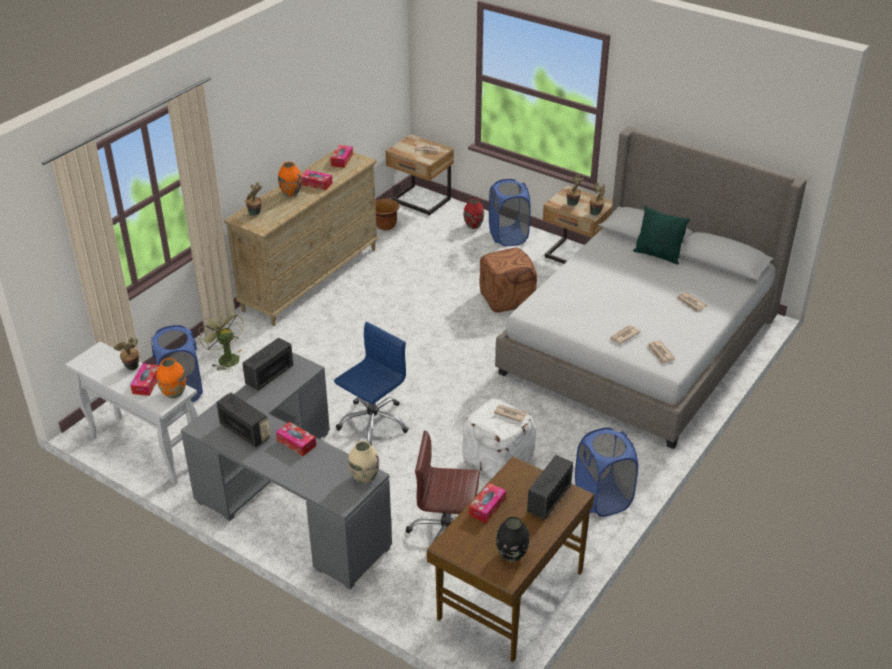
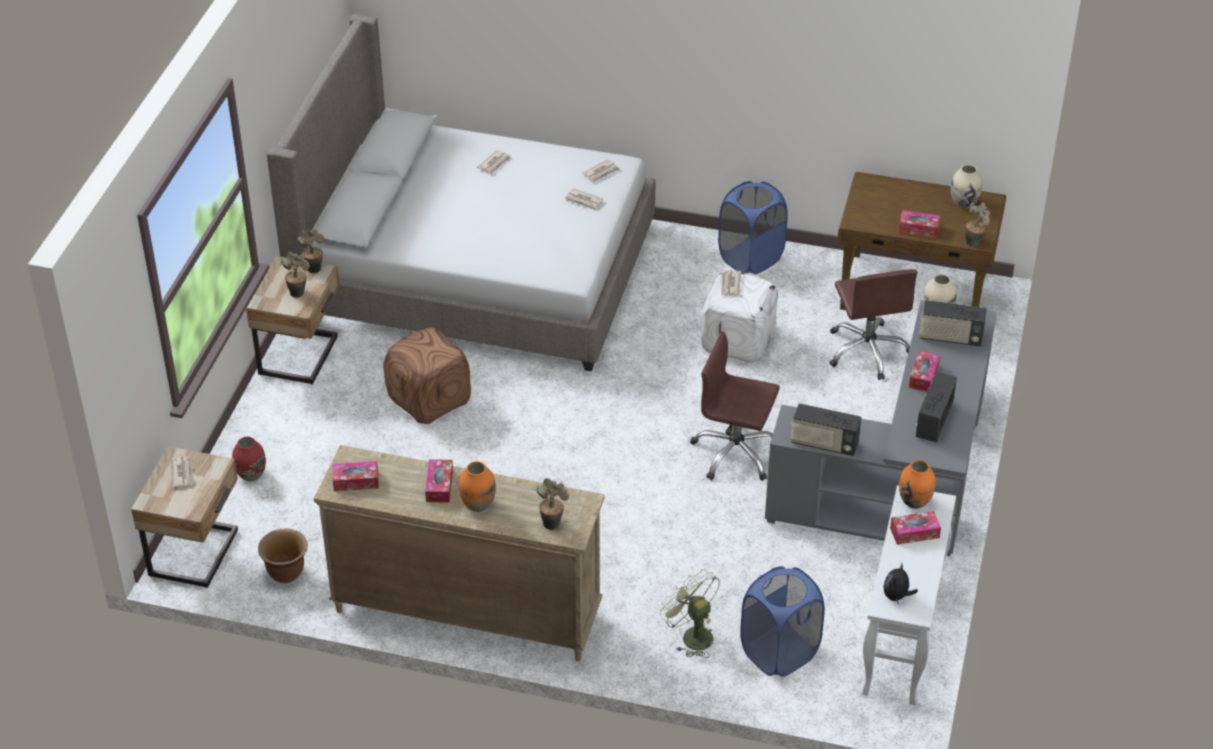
camera: 110 degrees left, 5 degrees up
potted plant [114,337,139,371] -> potted plant moved to [965,202,990,247]
green fan [198,311,244,372] -> green fan turned 105 degrees clockwise [660,569,720,658]
blue office chair [334,322,409,445] -> brown office chair [690,331,780,481]
blue laundry basket [489,179,531,246] -> none
black vase [496,517,529,562] -> beige vase [951,164,982,209]
radio [527,455,573,520] -> radio moved to [919,300,986,346]
green pillow [633,205,690,264] -> none
none -> plush toy [883,563,918,603]

